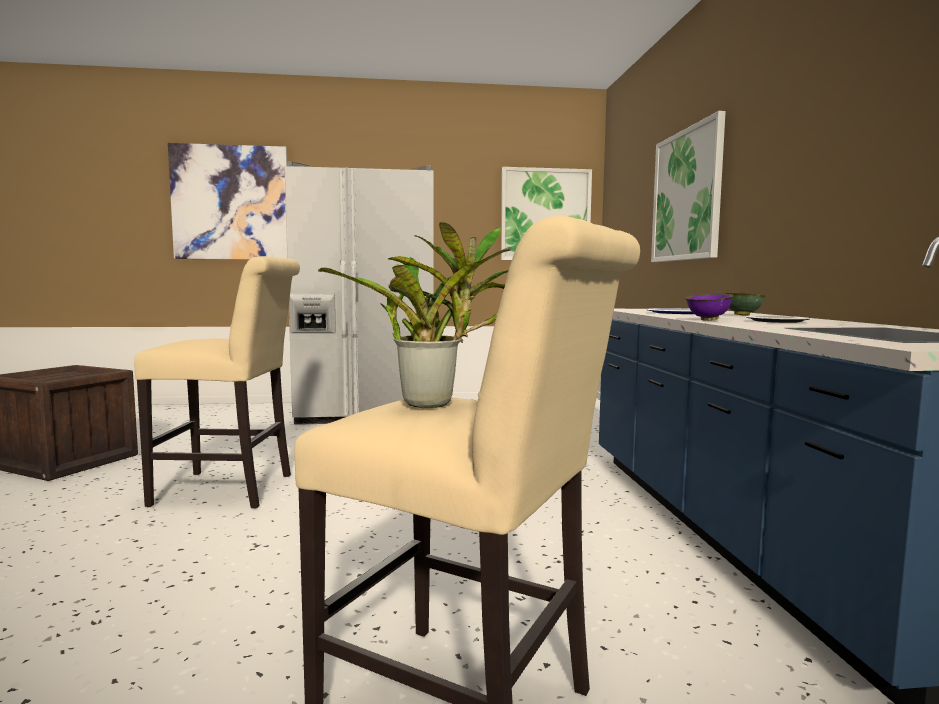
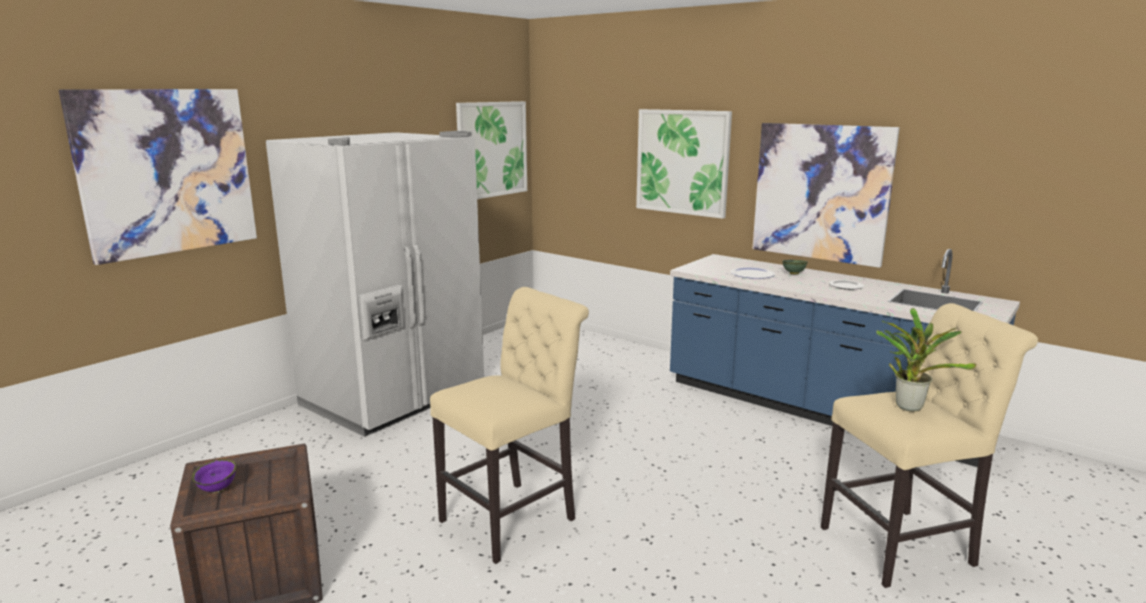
camera: 45 degrees left, 10 degrees up
purple bowl [685,294,734,321] -> purple bowl moved to [192,459,236,493]
none -> picture [752,123,900,268]

